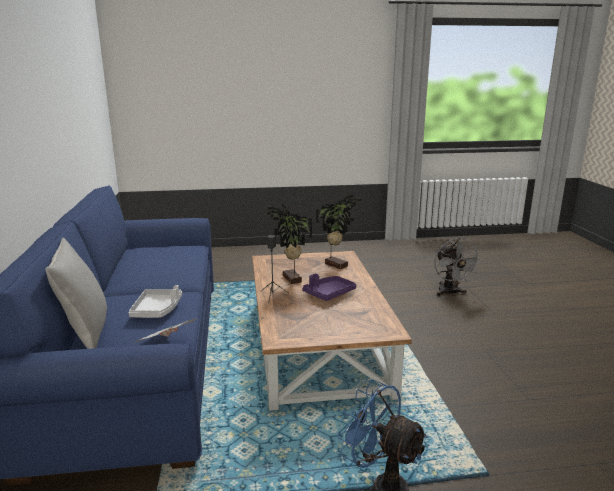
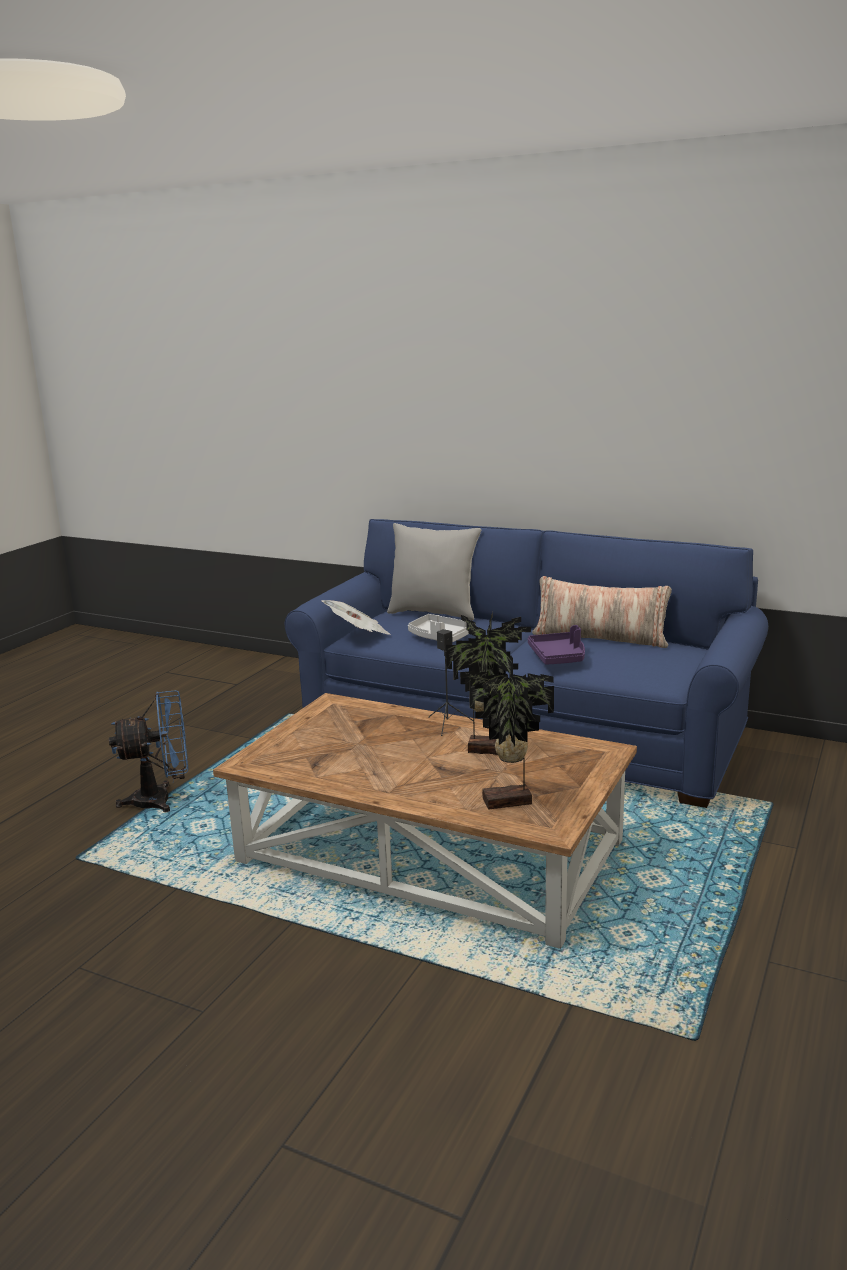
camera: 125 degrees right, 0 degrees up
purple tray [303,273,356,301] -> purple tray moved to [528,625,585,665]
grey fan [434,238,482,296] -> none
none -> pillow [532,576,672,648]

